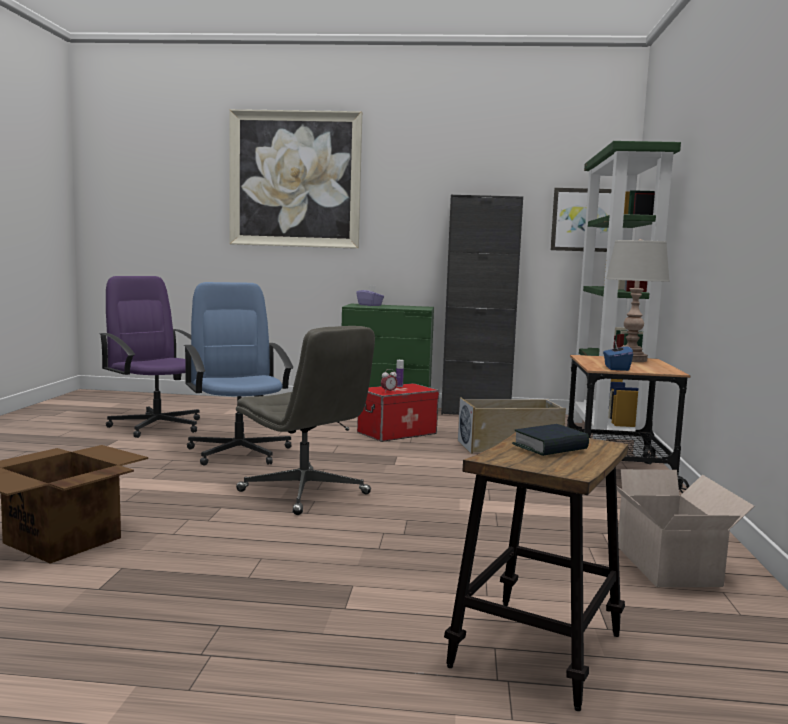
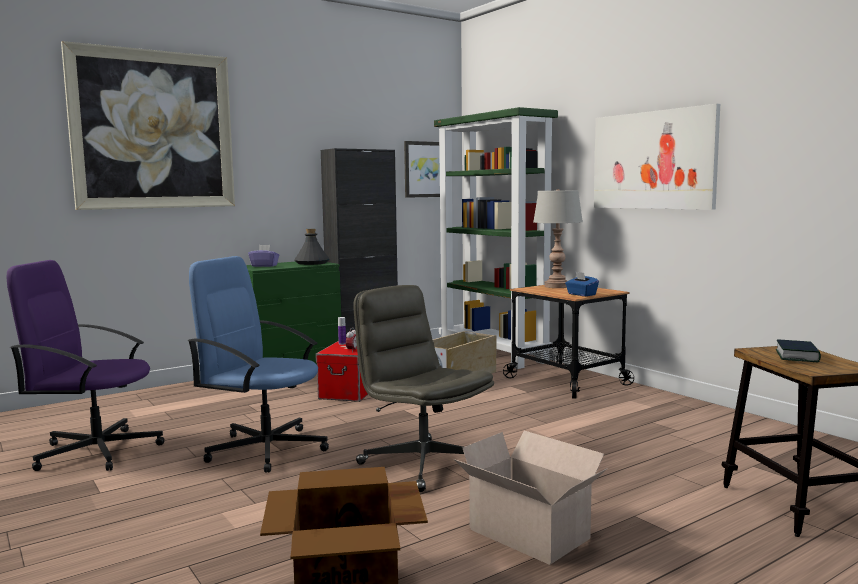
camera: 40 degrees left, 0 degrees up
grey office chair [236,326,375,515] -> grey office chair turned 135 degrees counterclockwise [353,285,494,492]
cardboard box [605,469,755,587] -> cardboard box moved to [454,431,608,565]
none -> grey bottle [294,229,329,265]
none -> picture [594,104,720,210]

